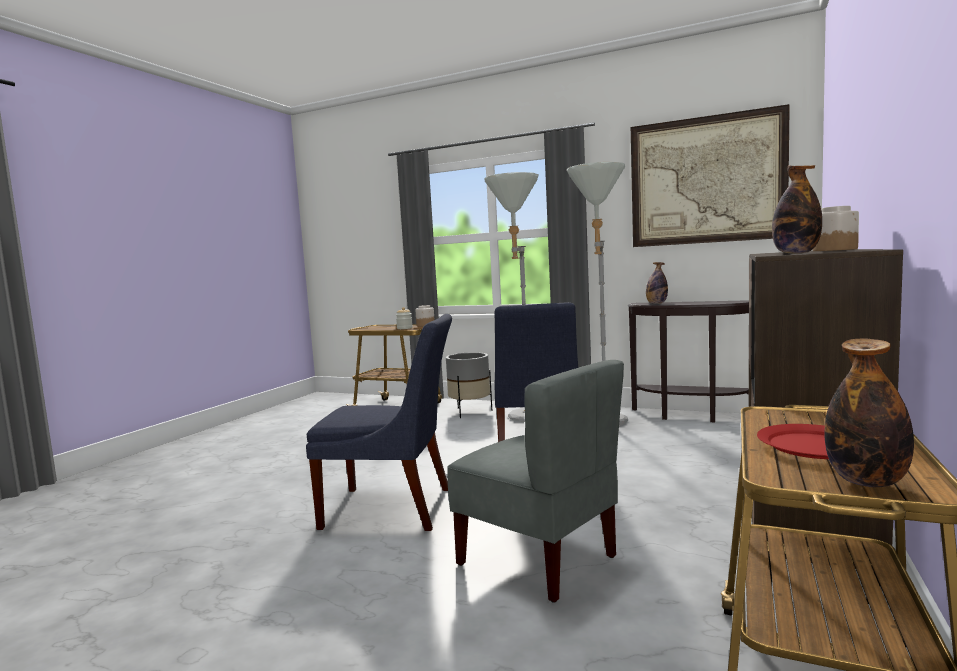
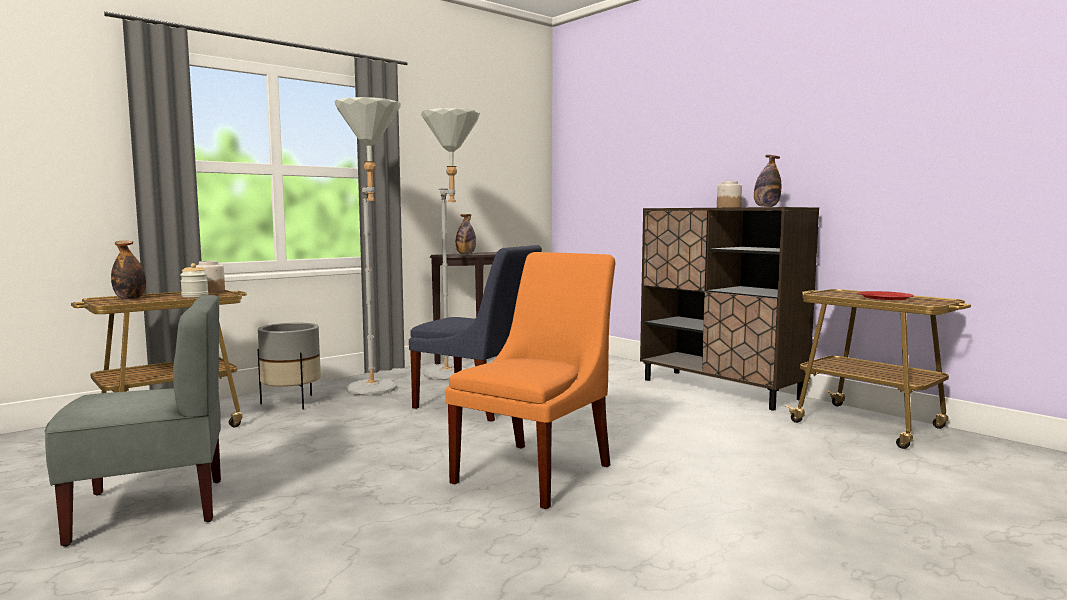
camera: 65 degrees left, 0 degrees up
blue chair [306,314,452,531] -> orange chair [446,252,616,509]
grey chair [447,360,624,603] -> grey chair moved to [44,295,221,547]
picture [631,104,790,247] -> none
bottle [824,338,914,487] -> bottle moved to [111,241,146,299]

